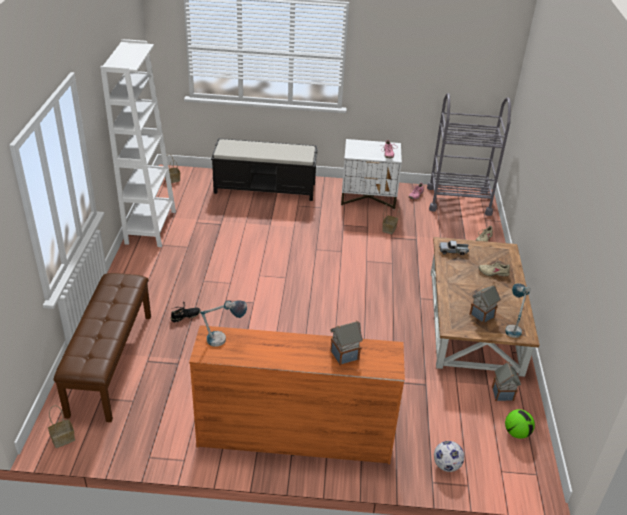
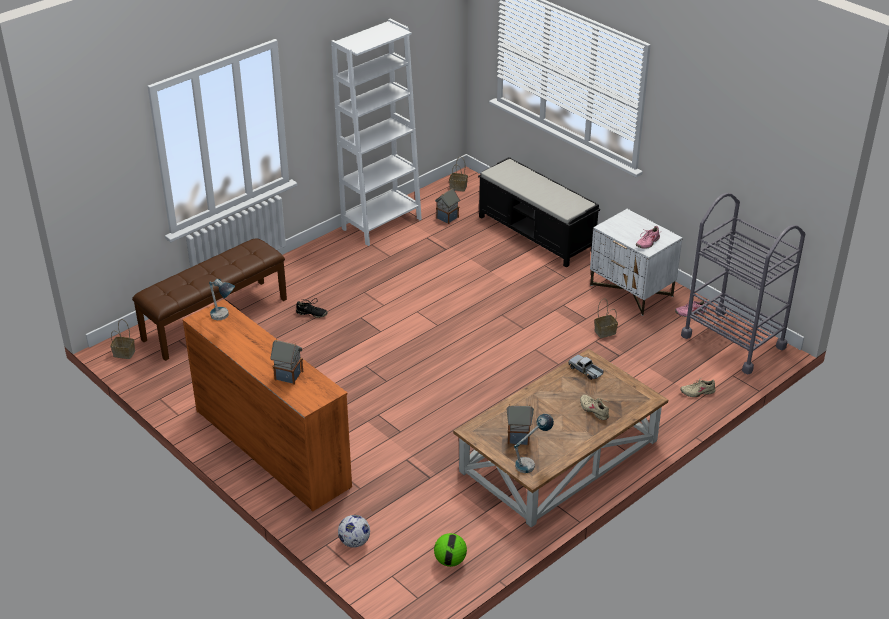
camera: 45 degrees right, 0 degrees up
toy house [492,362,521,401] -> toy house moved to [435,188,460,224]

